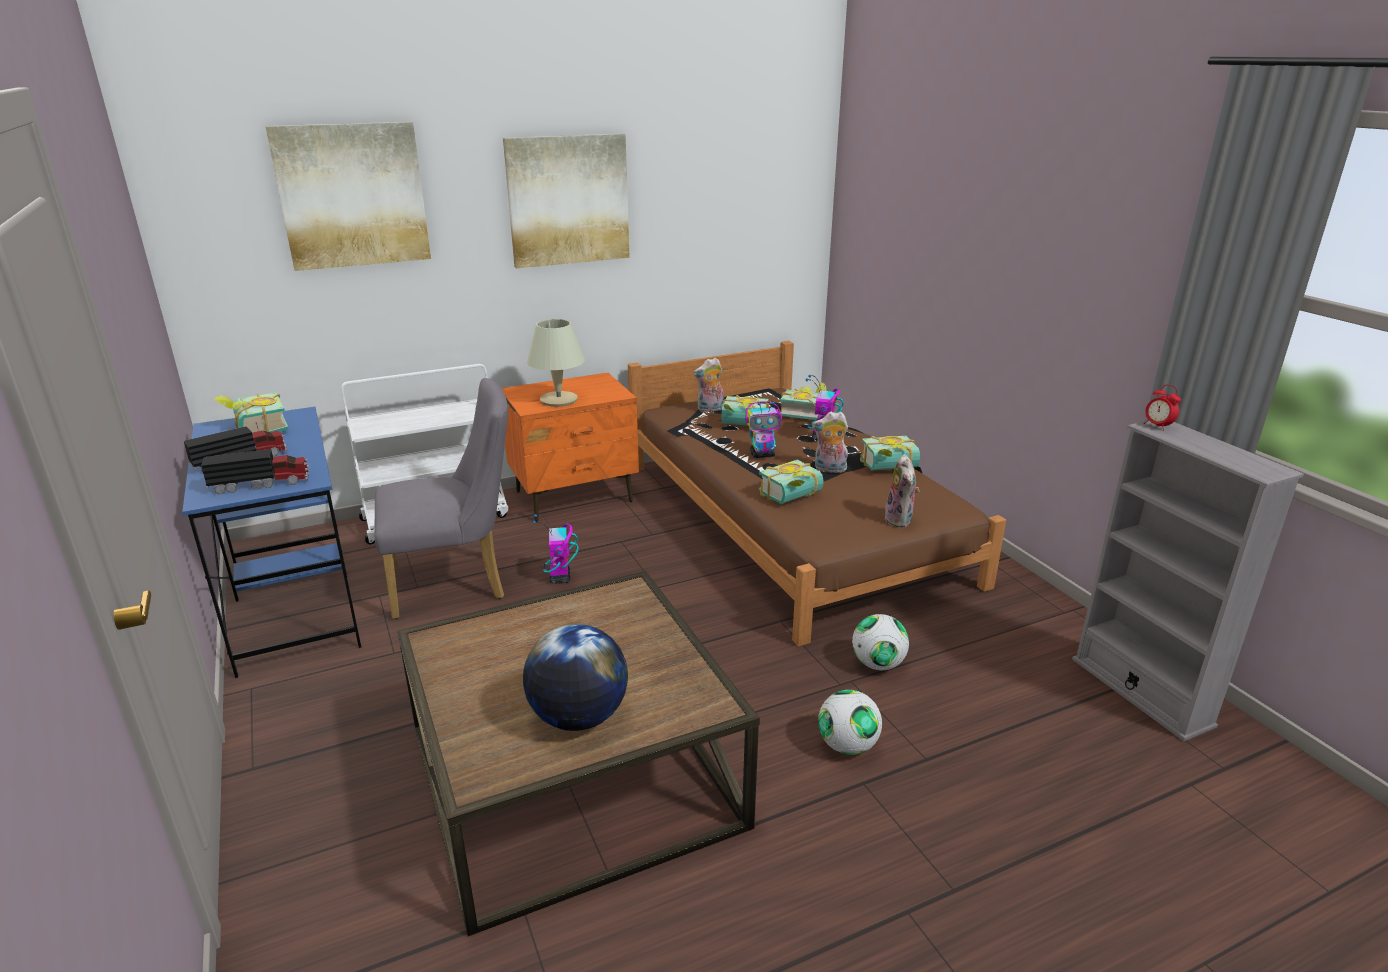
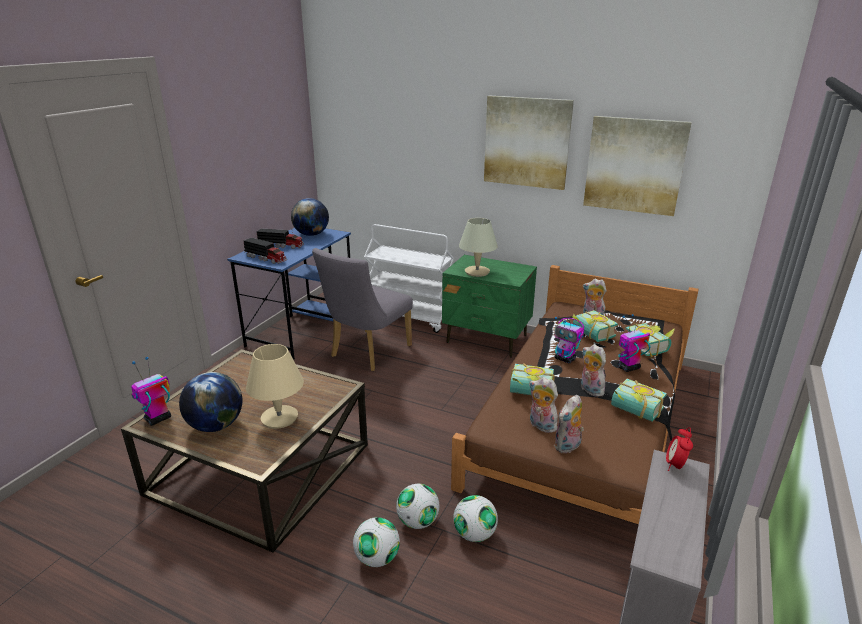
camera: 50 degrees right, 0 degrees up
book [214,392,289,433] -> globe [291,198,329,236]
picture [265,122,431,271] -> picture moved to [583,116,692,216]
grey chair [374,378,508,619] -> grey chair turned 90 degrees clockwise [312,248,413,371]
orange nightstand [501,373,639,522] -> green nightstand [442,255,537,358]
toy robot [532,514,579,584] -> toy robot moved to [131,357,171,426]
none -> beige table lamp [246,344,304,429]
none -> football [396,484,439,529]
none -> plush toy [529,377,558,433]

